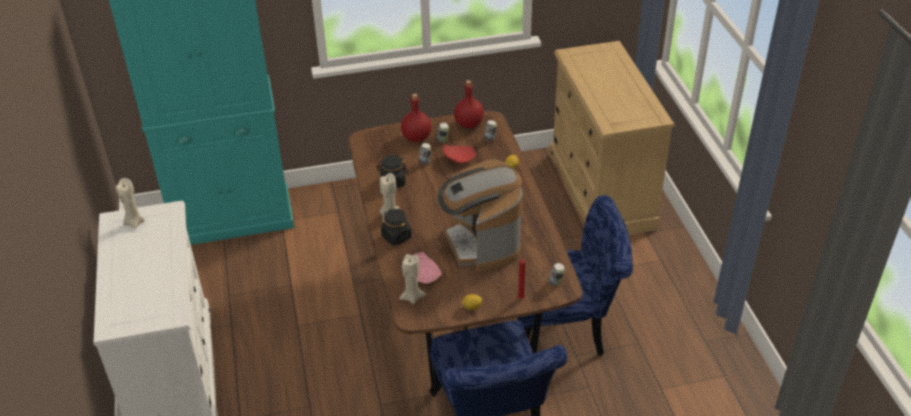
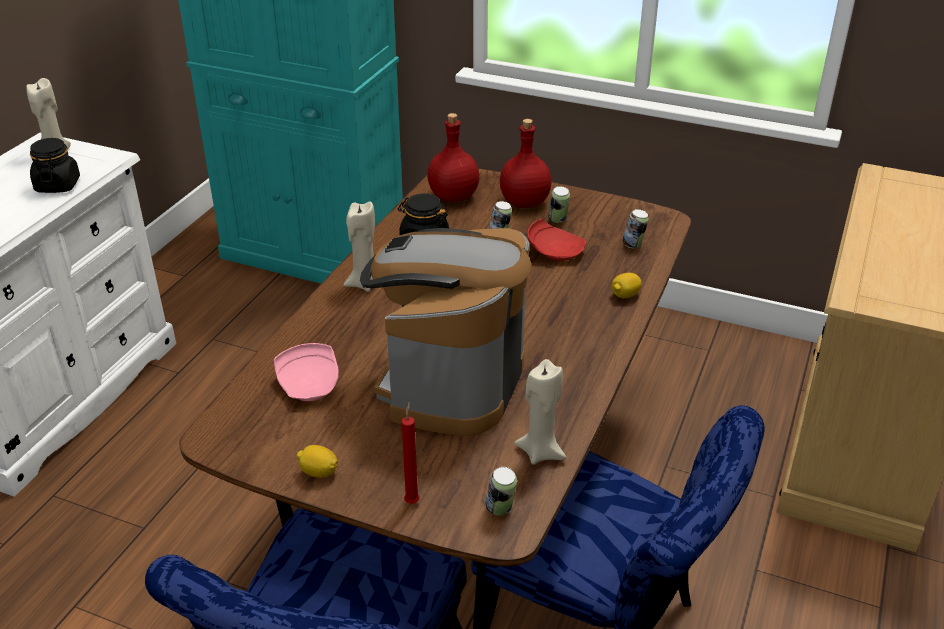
camera: 35 degrees right, 5 degrees down
black jar [381,209,412,246] -> black jar moved to [30,138,80,193]
beige candle [399,254,426,304] -> beige candle moved to [515,359,566,465]
red bottle [454,80,484,128] -> red bottle moved to [427,113,479,202]

